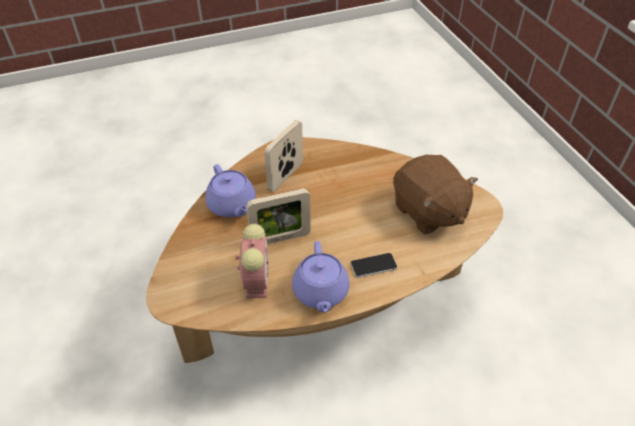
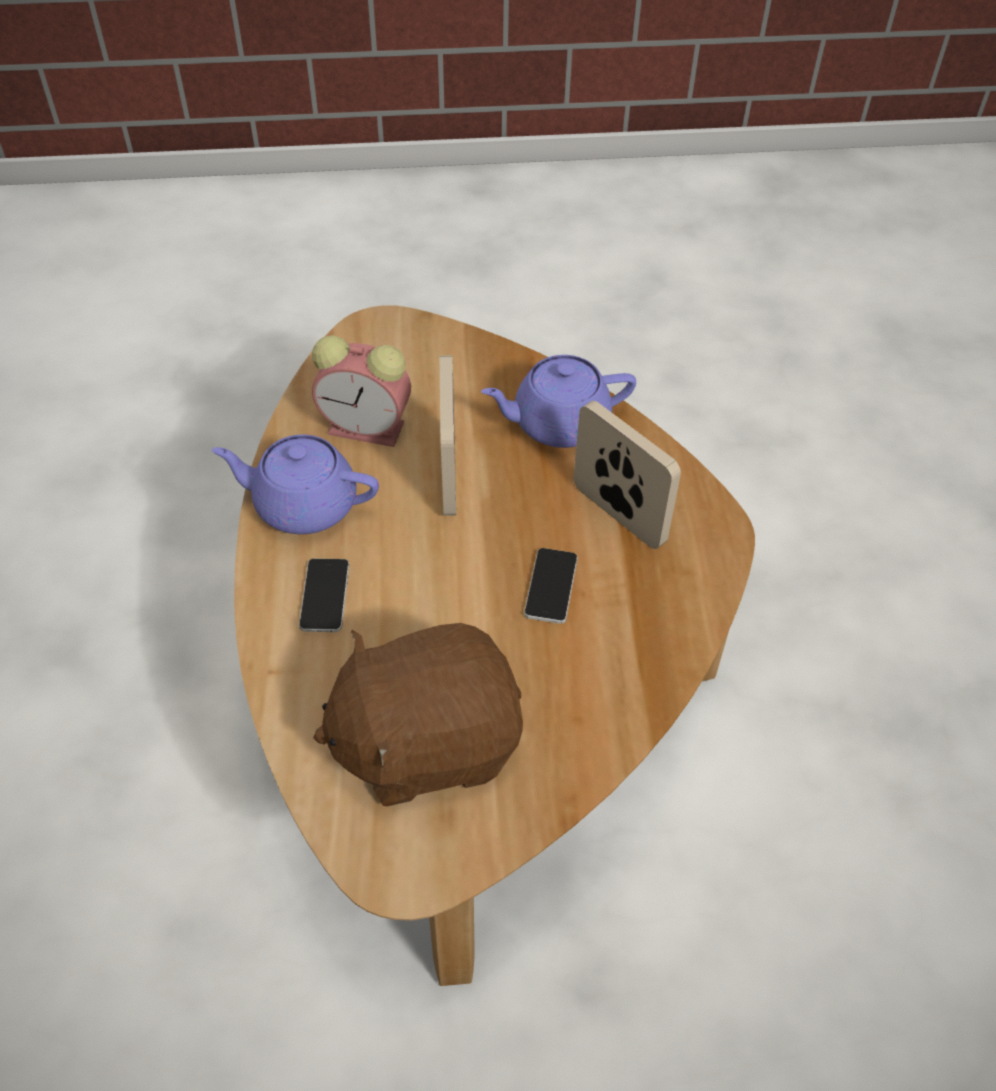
camera: 105 degrees right, 5 degrees up
none -> phone [524,548,578,624]

